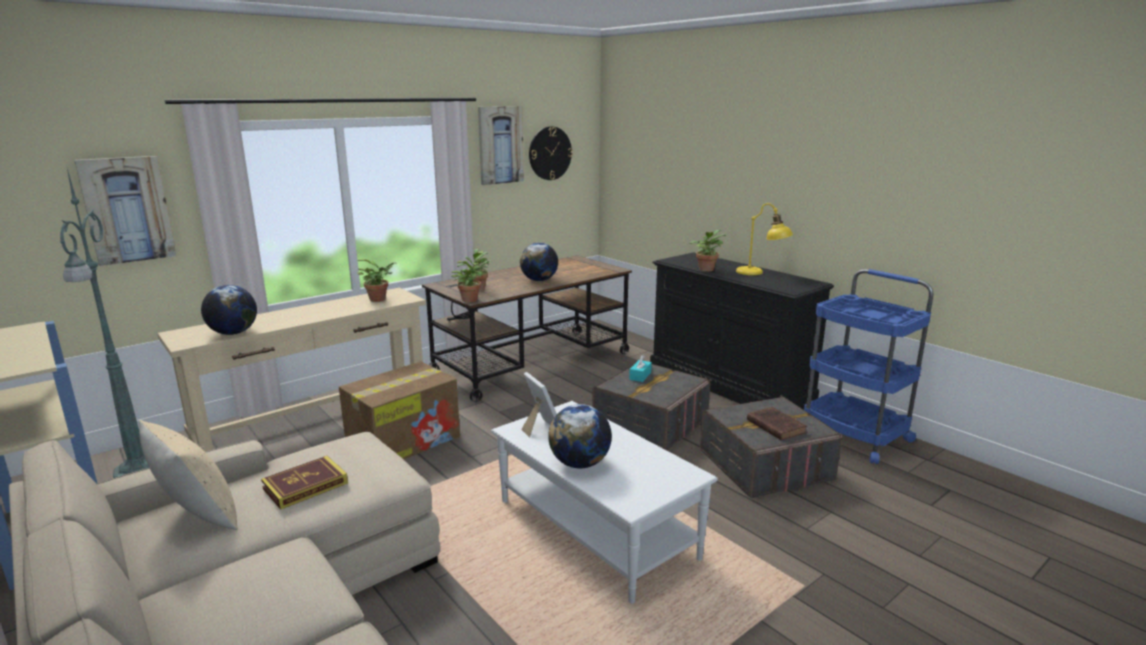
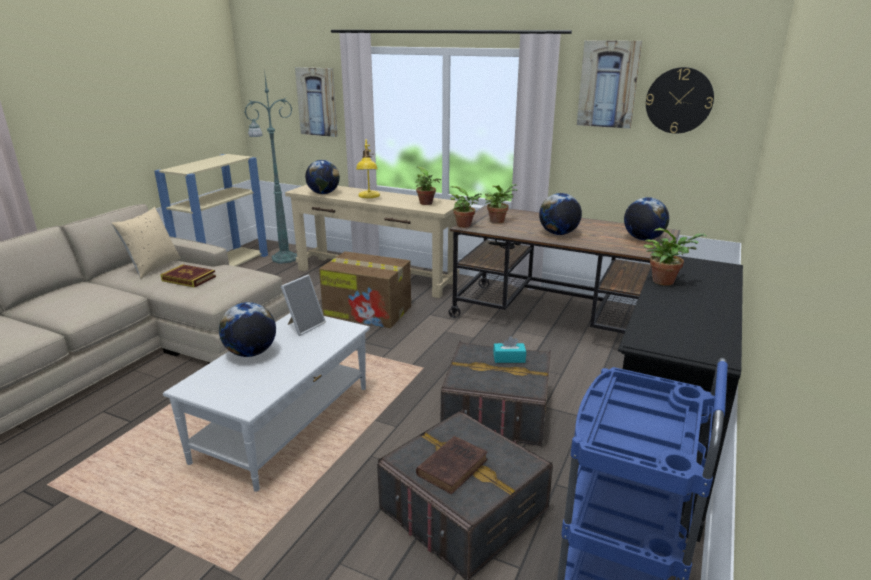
camera: 65 degrees right, 5 degrees up
yellow table lamp [736,203,793,275] -> yellow table lamp moved to [356,139,380,198]
none -> globe [624,197,669,240]

